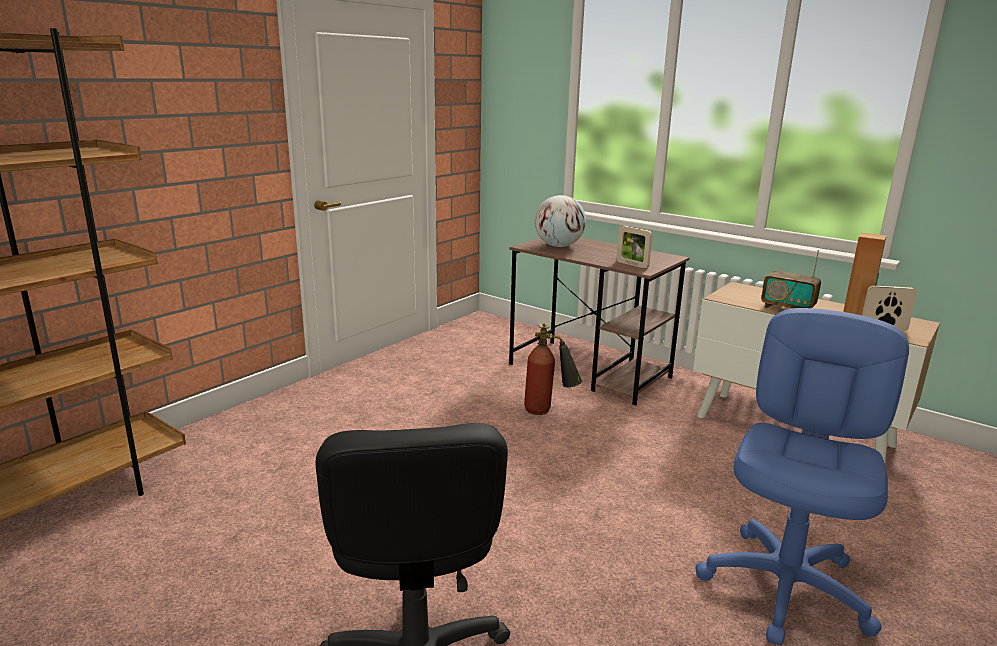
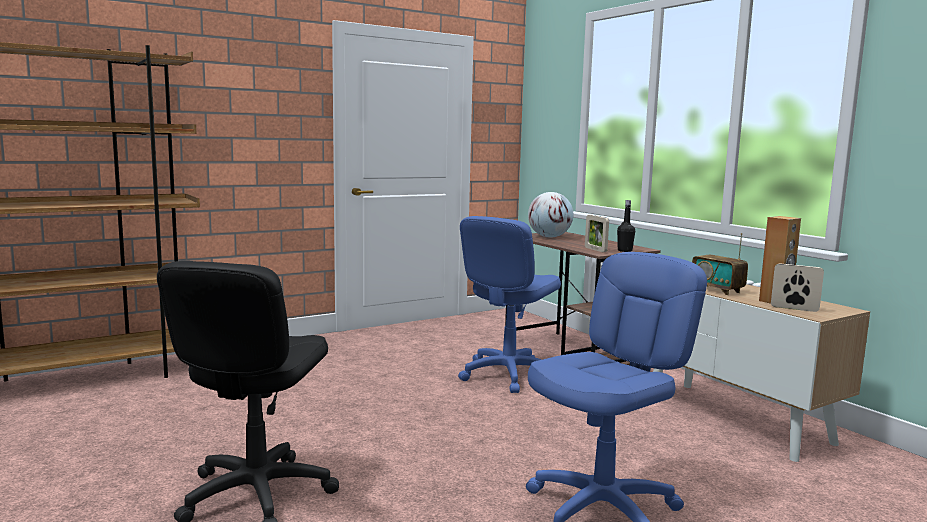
camera: 20 degrees right, 10 degrees down
fire extinguisher [524,323,582,415] -> blue office chair [458,216,561,393]
none -> black bottle [617,200,635,252]

